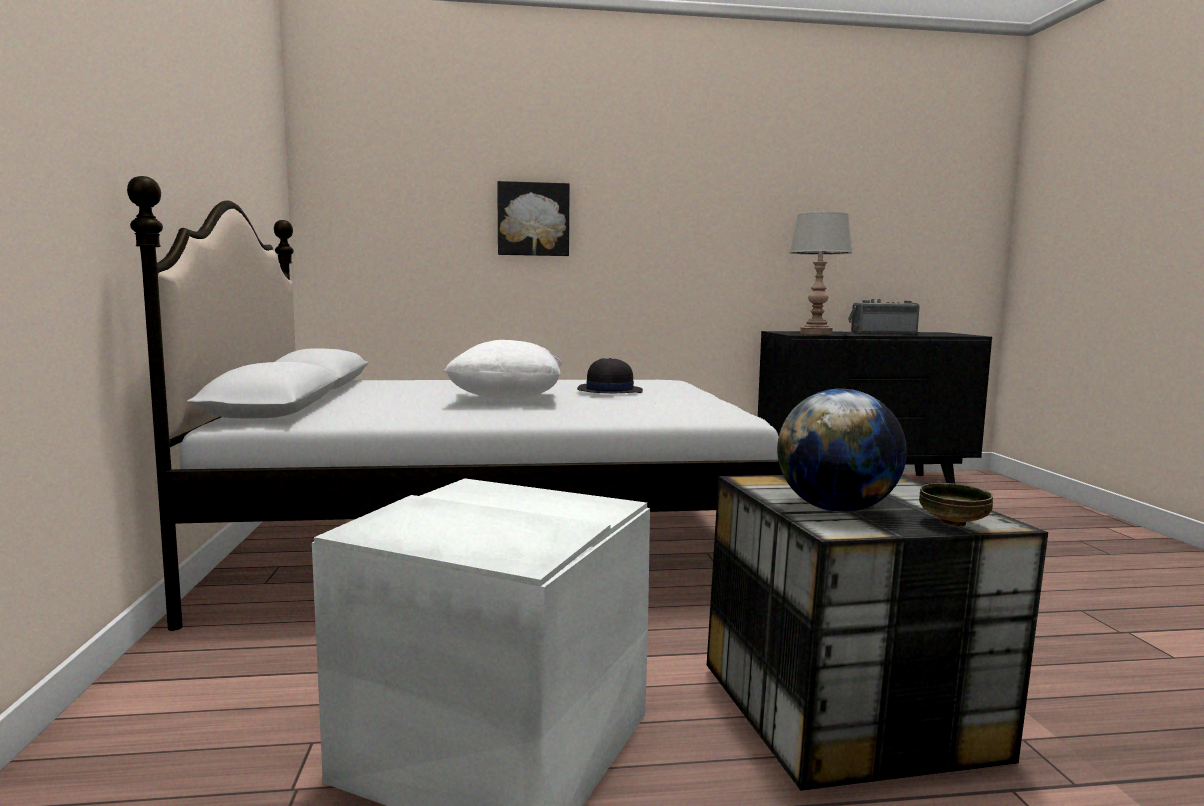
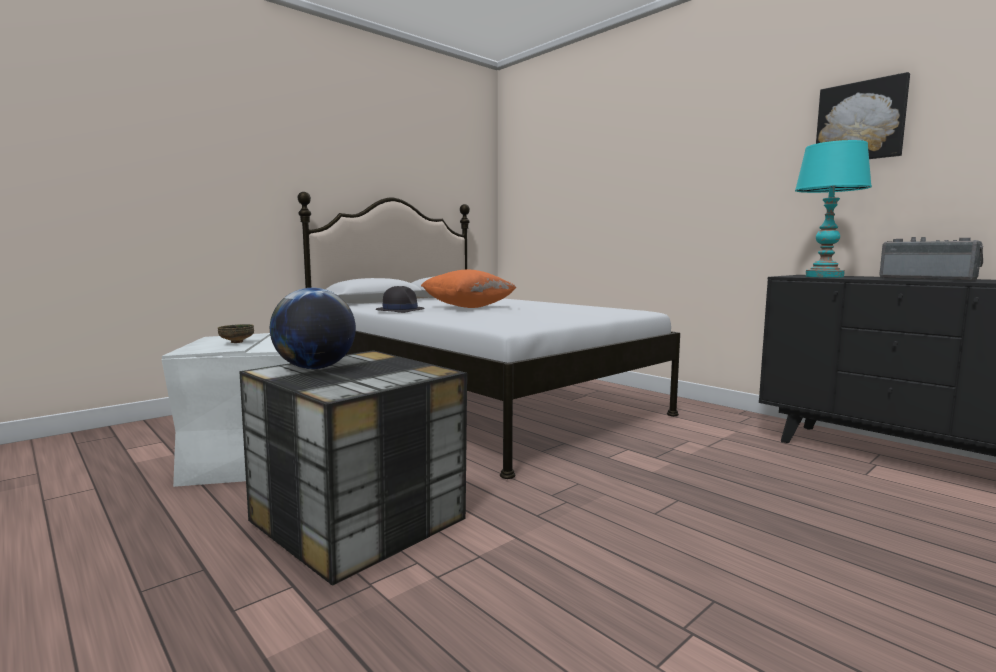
camera: 55 degrees right, 0 degrees up
white pillow [444,340,562,400] -> orange pillow [421,270,516,308]
picture [497,181,570,256] -> picture moved to [816,72,910,159]
black hat [577,358,643,393] -> black hat moved to [376,286,425,313]
grey table lamp [790,211,852,335] -> turquoise table lamp [795,140,872,278]
bowl [919,483,993,527] -> bowl moved to [218,324,254,343]

